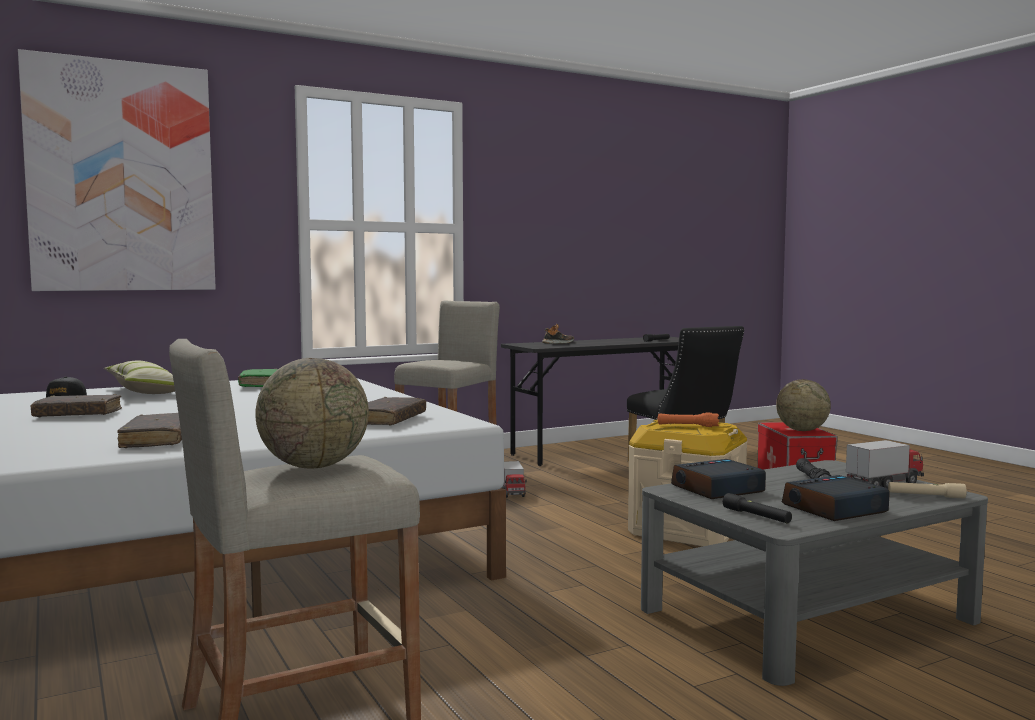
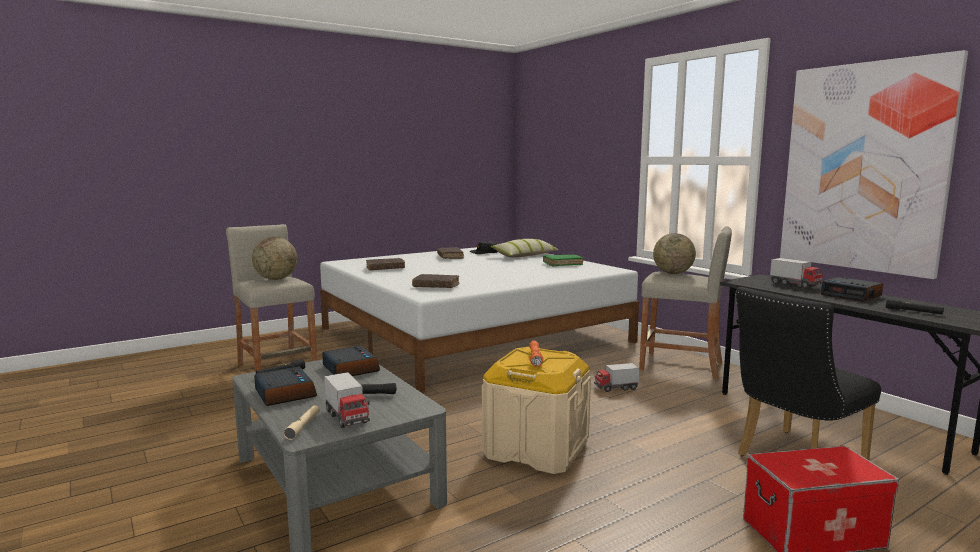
camera: 85 degrees right, 5 degrees up
picture [18,49,216,291] -> picture moved to [780,50,968,279]
shoe [542,324,574,344] -> toy truck [770,258,823,289]
globe [776,379,831,431] -> globe moved to [653,233,696,274]
none -> alarm clock [820,277,883,302]

